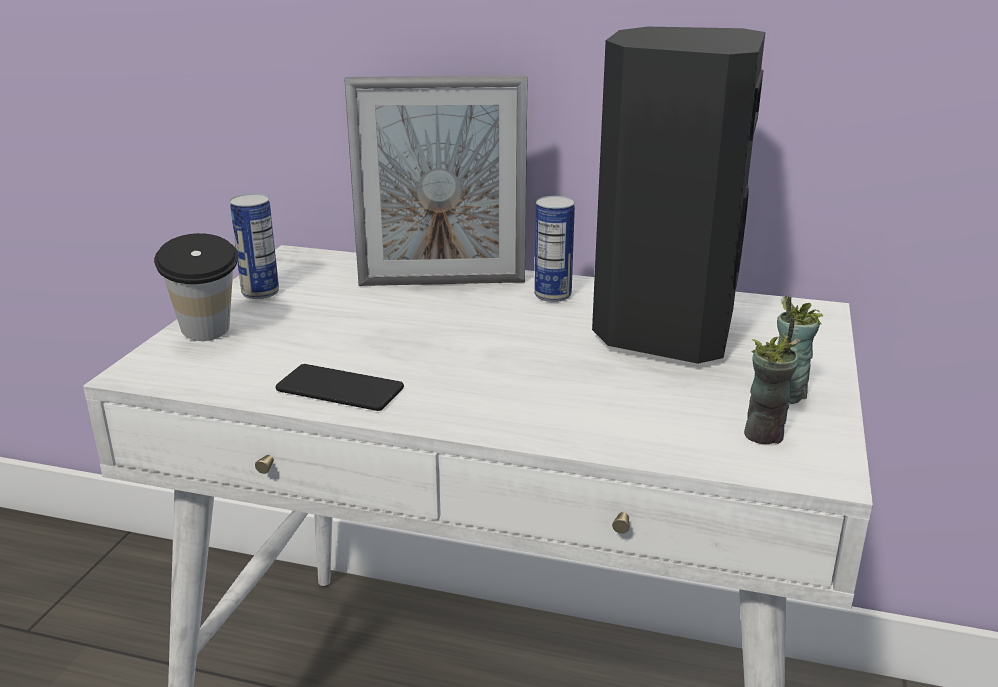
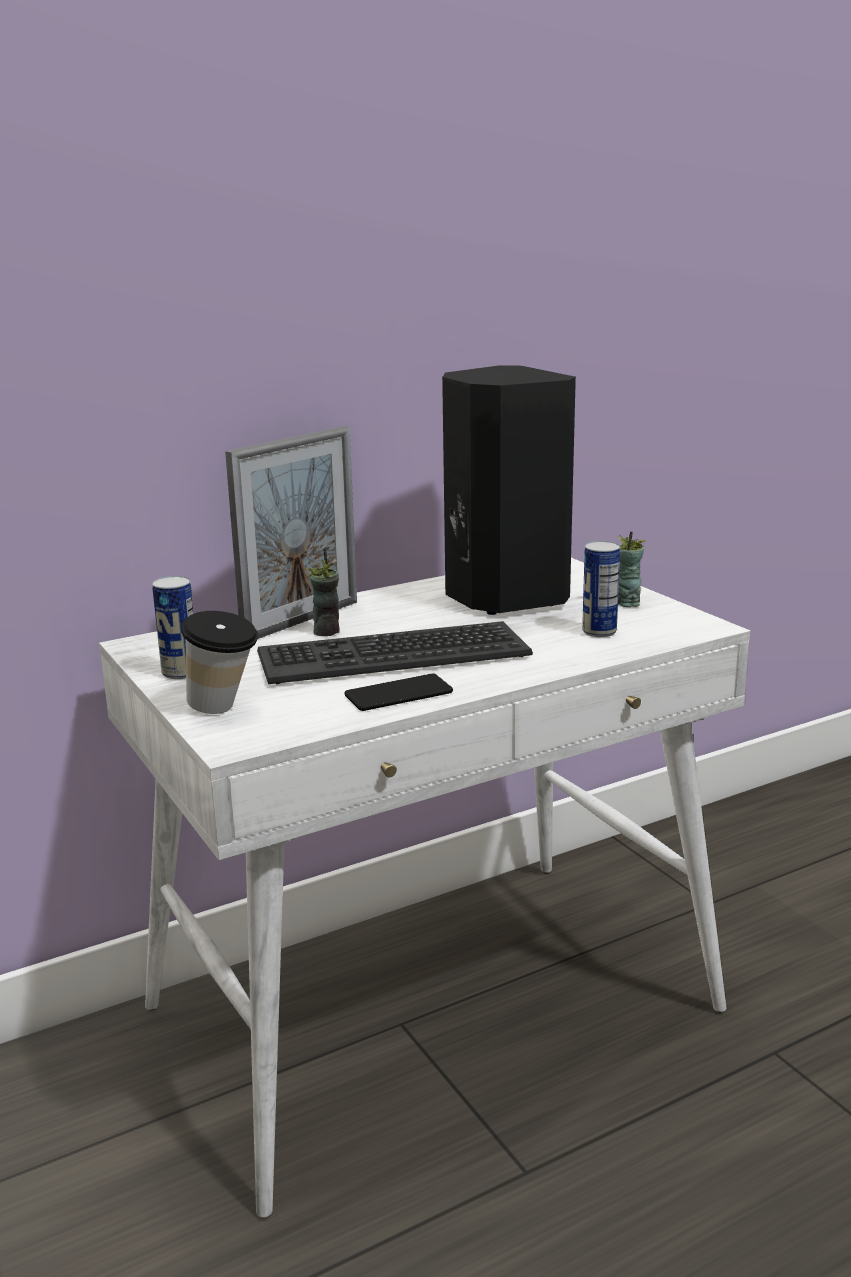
camera: 45 degrees left, 5 degrees down
can [534,196,575,302] -> can moved to [582,541,620,637]
cup [744,318,800,444] -> cup moved to [307,548,340,636]
none -> keyboard [257,621,533,685]

